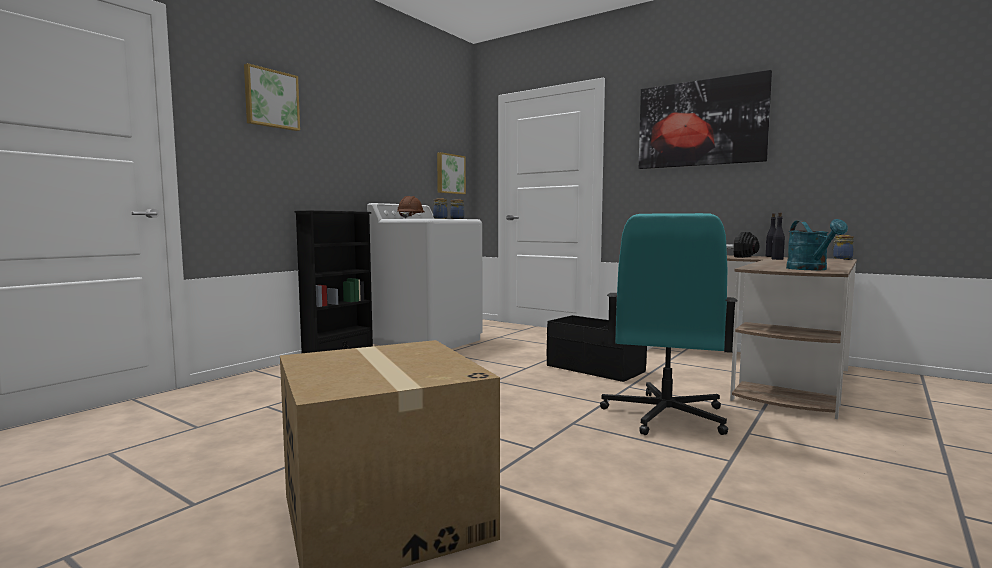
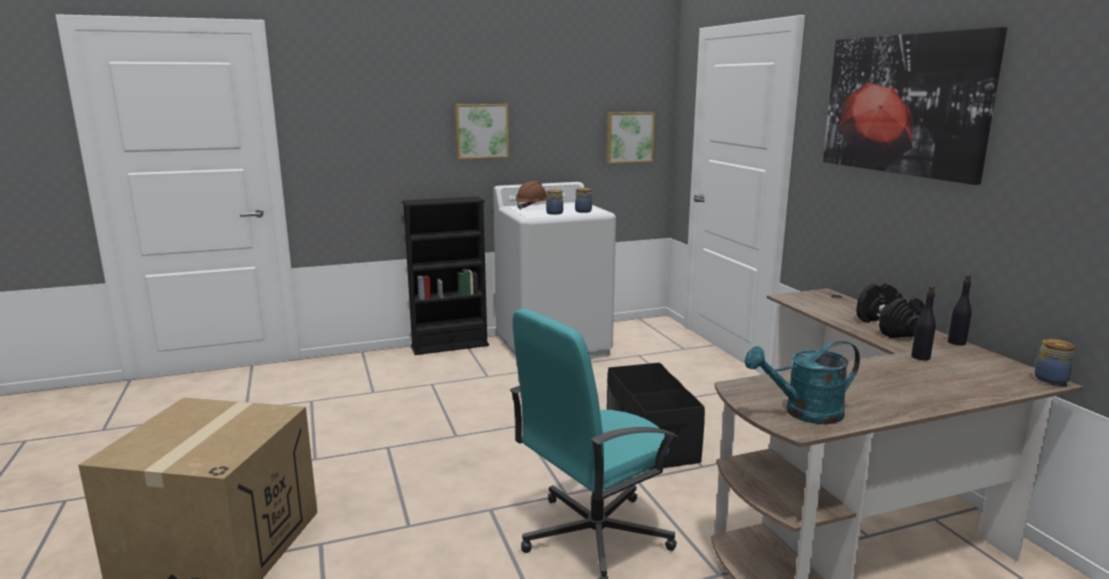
camera: 35 degrees right, 10 degrees up
picture [244,63,300,131] -> picture moved to [455,104,509,159]
turquoise watering can [786,219,848,270] -> turquoise watering can turned 45 degrees clockwise [745,341,860,424]

